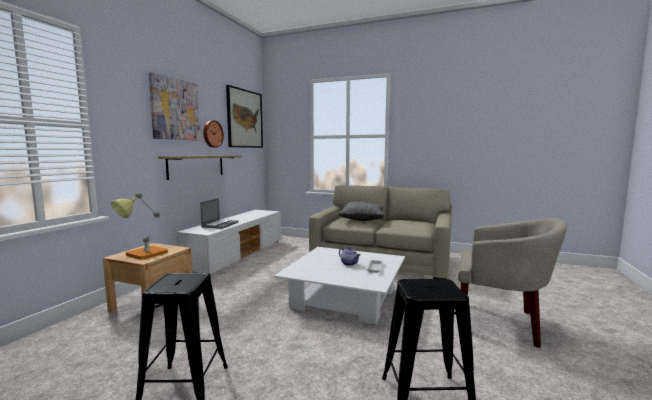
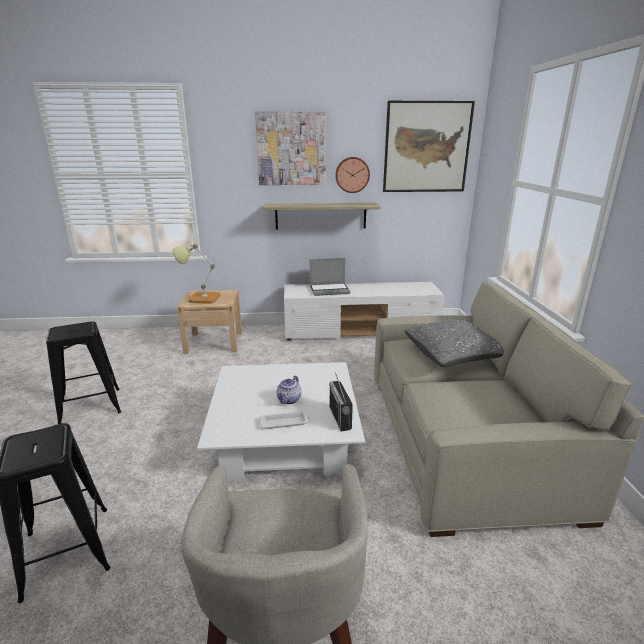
camera: 65 degrees right, 15 degrees up
none -> radio [329,372,353,431]

